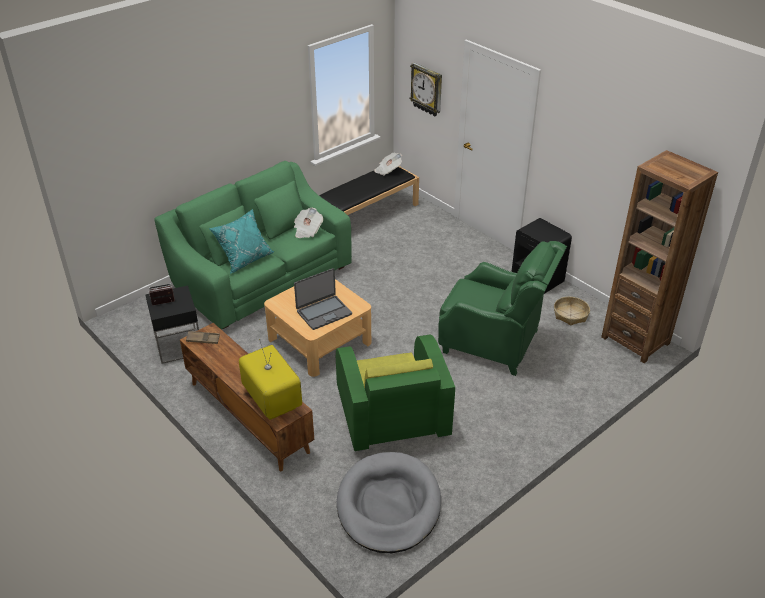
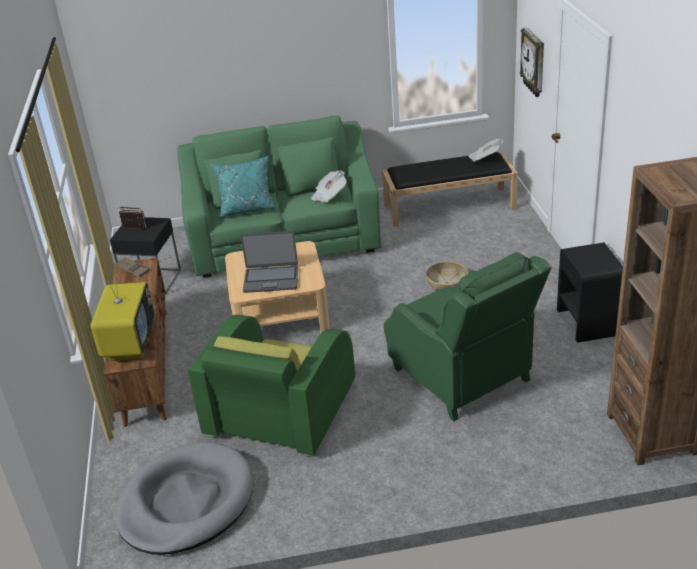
camera: 35 degrees right, 5 degrees down
basket [554,297,590,326] -> basket moved to [426,261,468,291]

